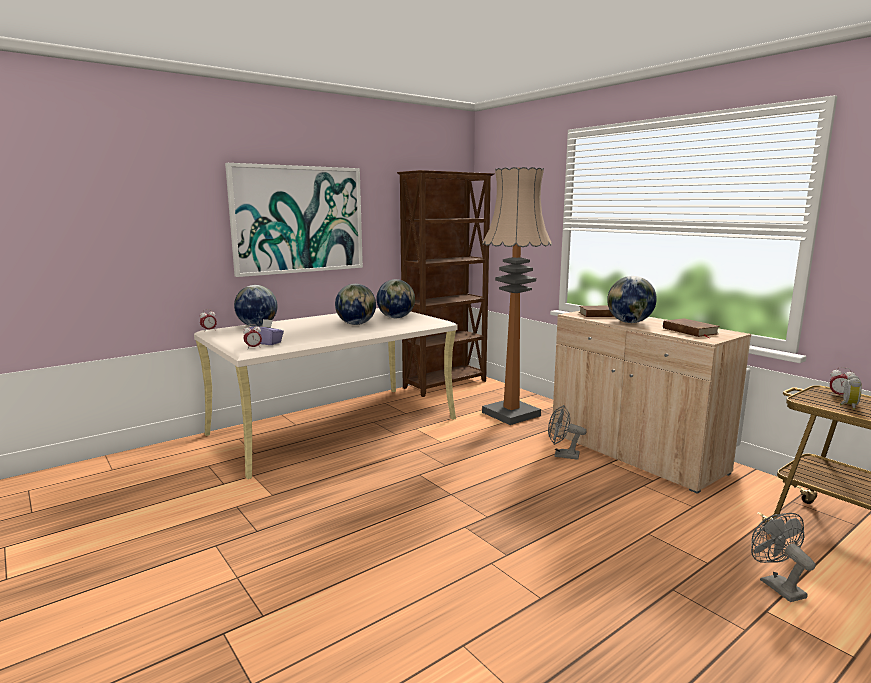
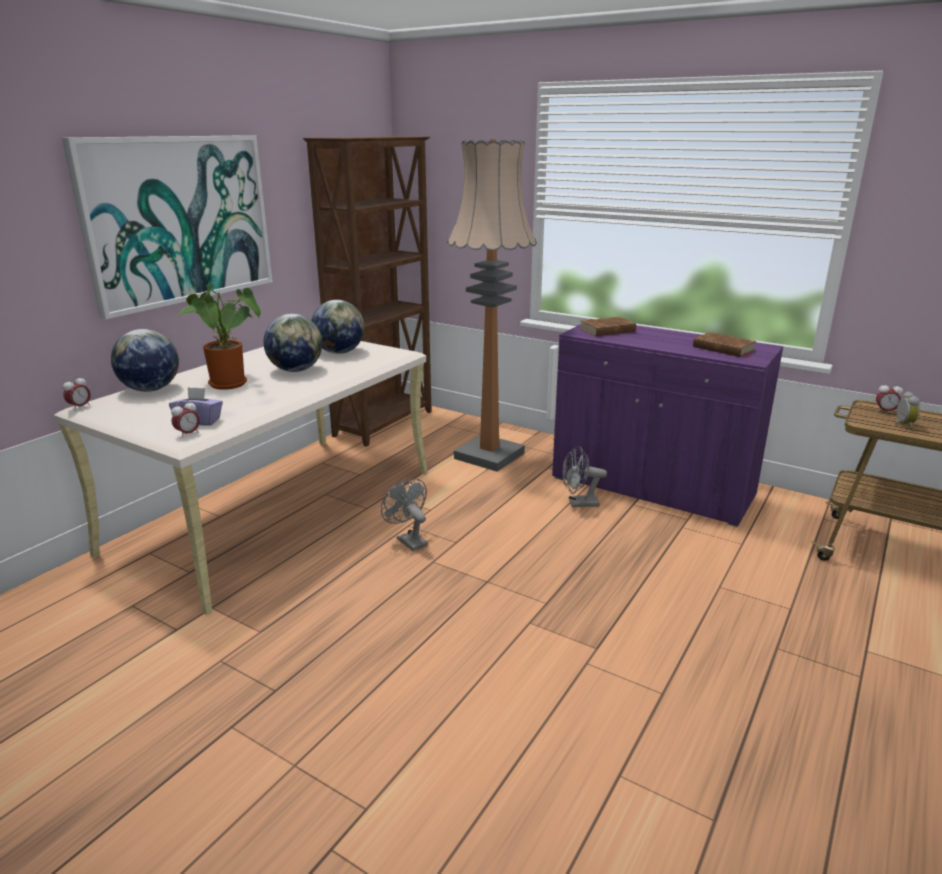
camera: 20 degrees left, 10 degrees up
beige cabinet [552,311,751,494] -> purple cabinet [552,319,783,527]
globe [607,276,657,323] -> none
grey fan [751,513,815,602] -> grey fan moved to [381,478,428,551]
none -> potted plant [177,281,261,390]

